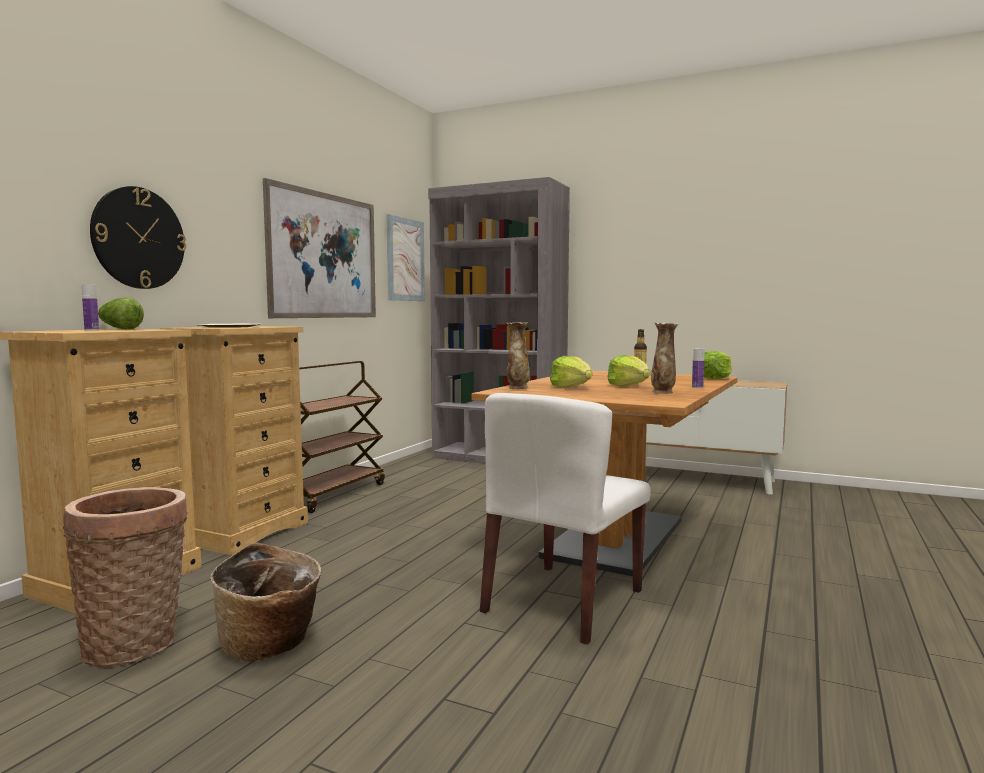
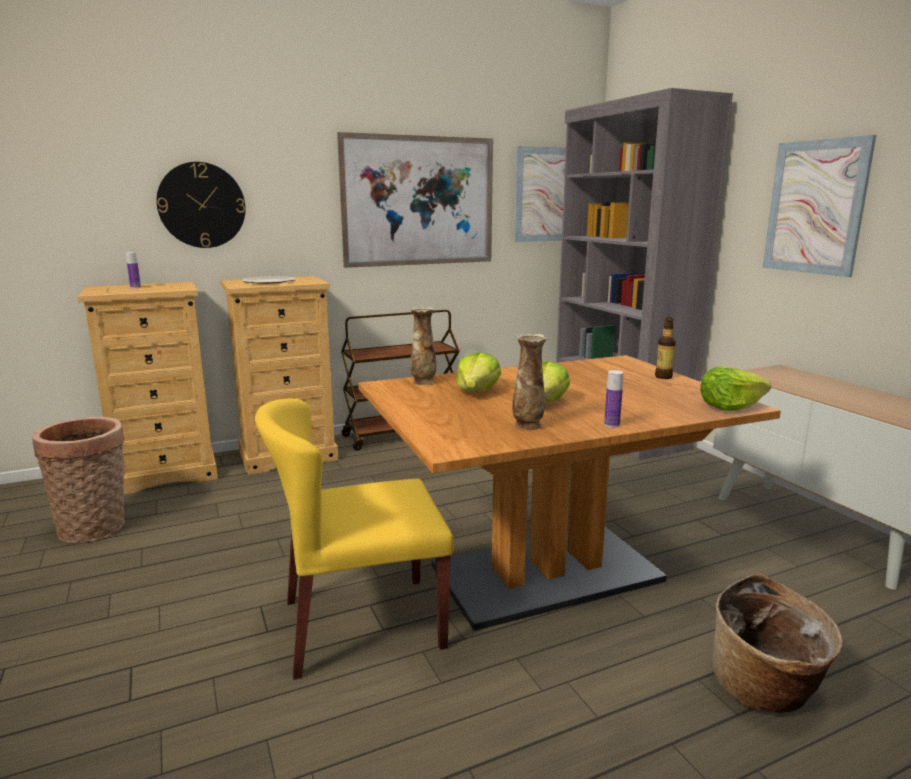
camera: 40 degrees right, 10 degrees up
lettuce [98,298,144,329] -> none
basket [210,543,322,661] -> basket moved to [713,574,843,713]
white chair [480,393,651,644] -> yellow chair [255,398,454,680]
none -> picture [762,135,876,277]

